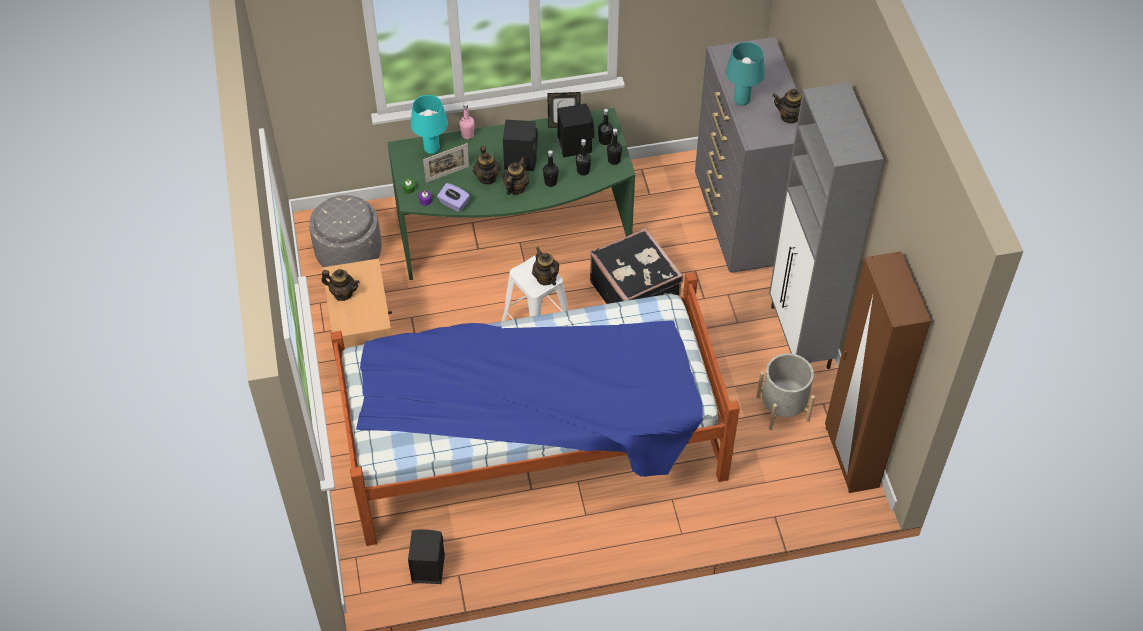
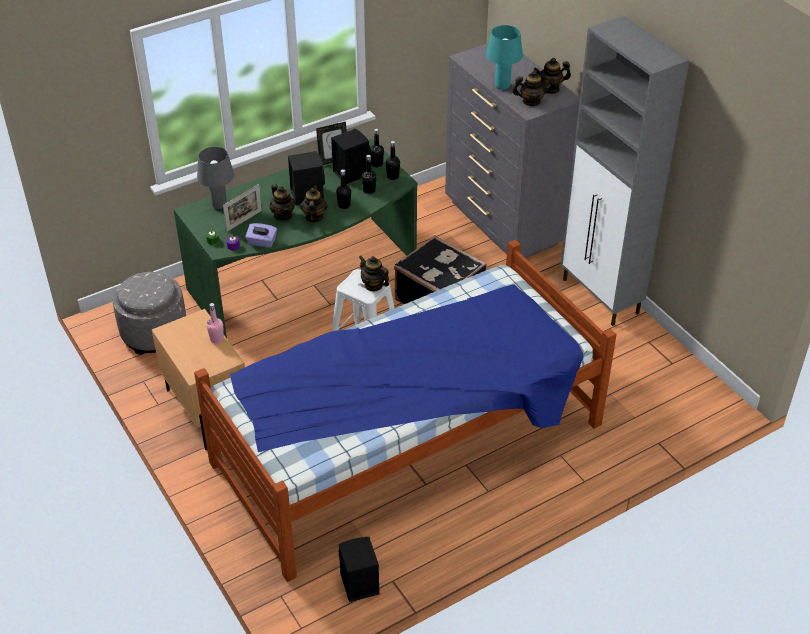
camera: 20 degrees left, 10 degrees down
teapot [321,269,360,301] -> teapot moved to [512,70,553,106]
turquoise table lamp [411,95,448,154] -> grey table lamp [197,146,234,209]
pink bottle [459,103,475,139] -> pink bottle moved to [207,303,224,344]
grey planter [756,353,815,430] -> none
brown wardrobe [825,251,931,493] -> none

